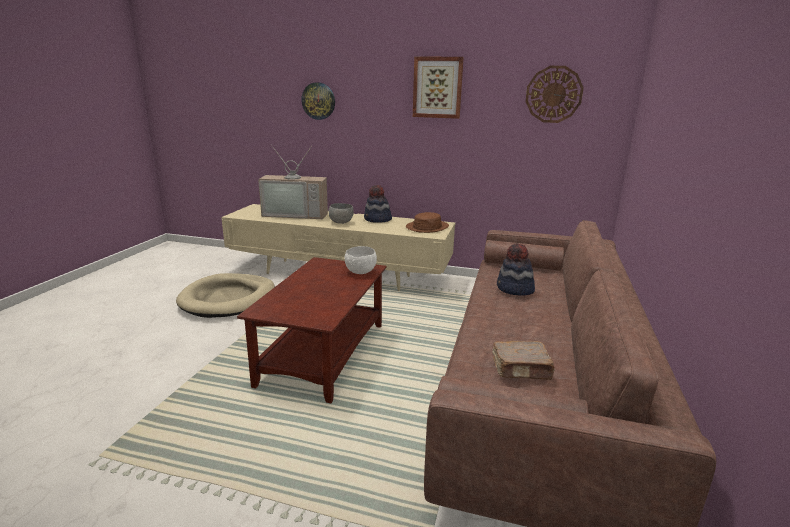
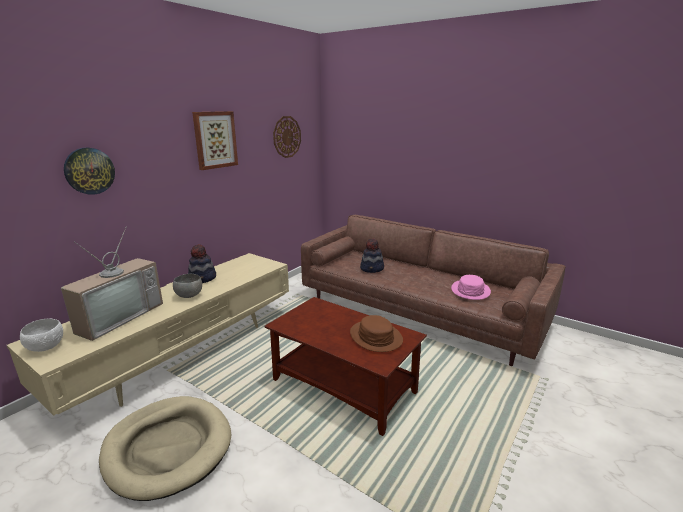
camera: 70 degrees left, 0 degrees up
white bowl [345,246,377,274] -> white bowl moved to [20,319,63,352]
brown hat [406,212,449,233] -> brown hat moved to [350,315,403,352]
brown book [492,341,555,380] -> pink hat [451,275,491,300]

